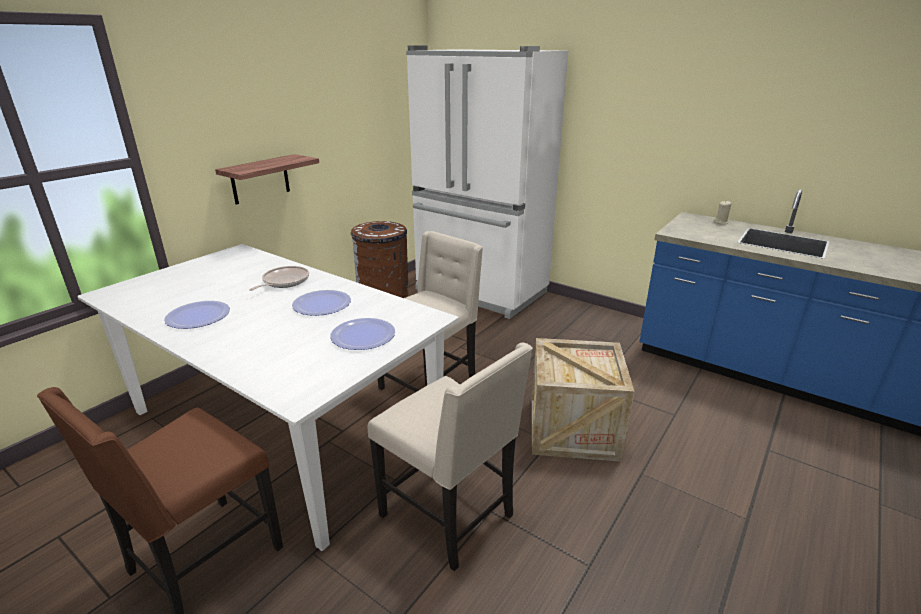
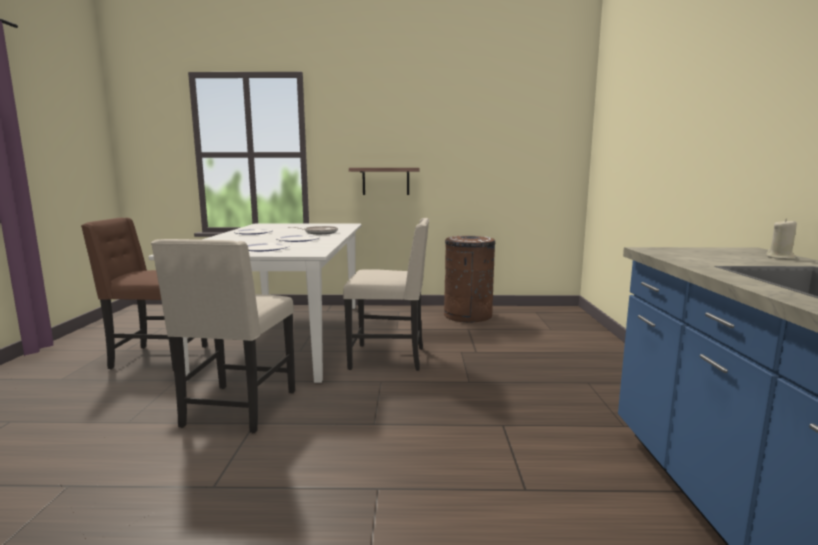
camera: 55 degrees right, 15 degrees down
white fridge [406,45,568,319] -> none
crate [531,338,635,462] -> none

